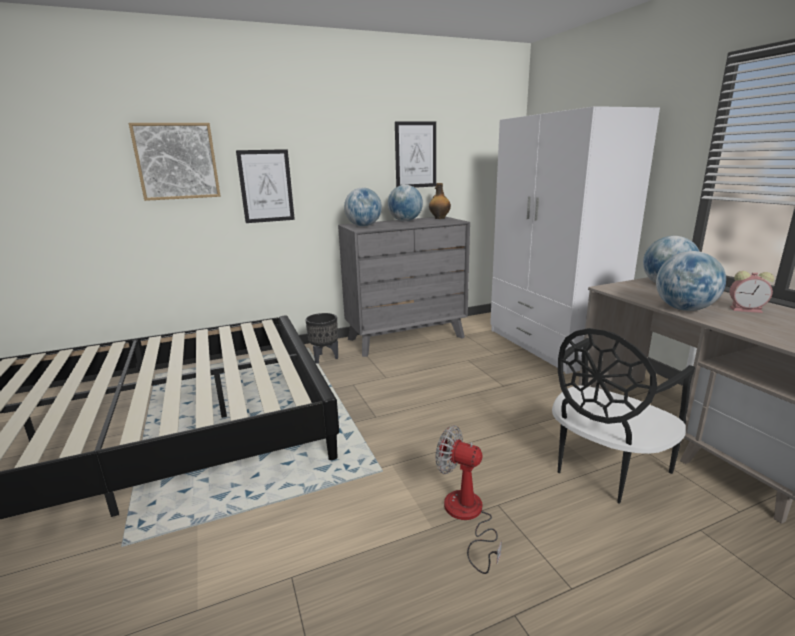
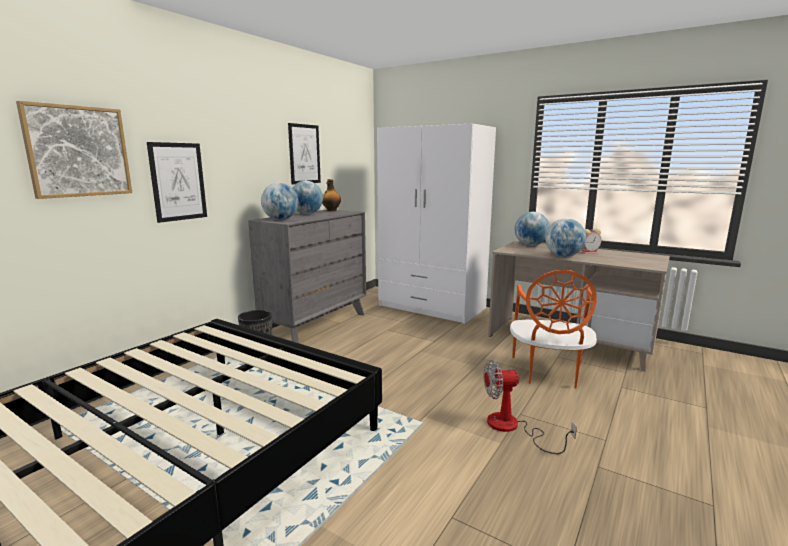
camera: 35 degrees left, 5 degrees down
black chair [552,328,695,503] -> orange chair [510,270,597,388]

